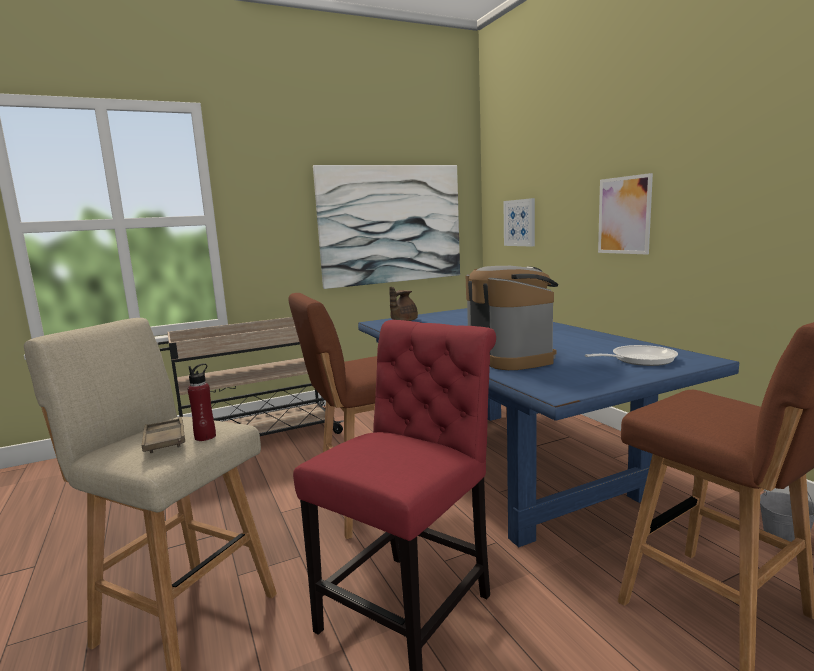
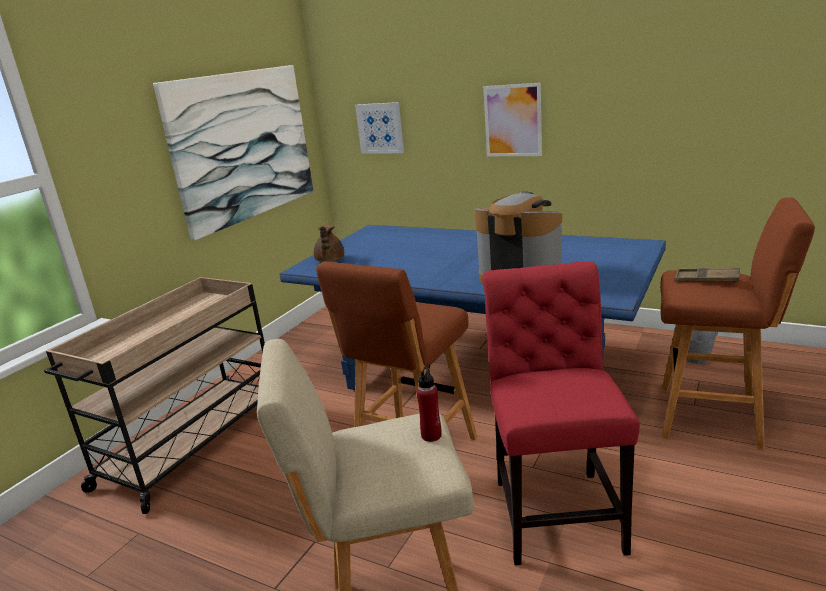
camera: 35 degrees left, 10 degrees up
brown tray [141,417,185,453] -> brown tray moved to [675,268,740,283]
frying pan [585,345,678,366] -> none

